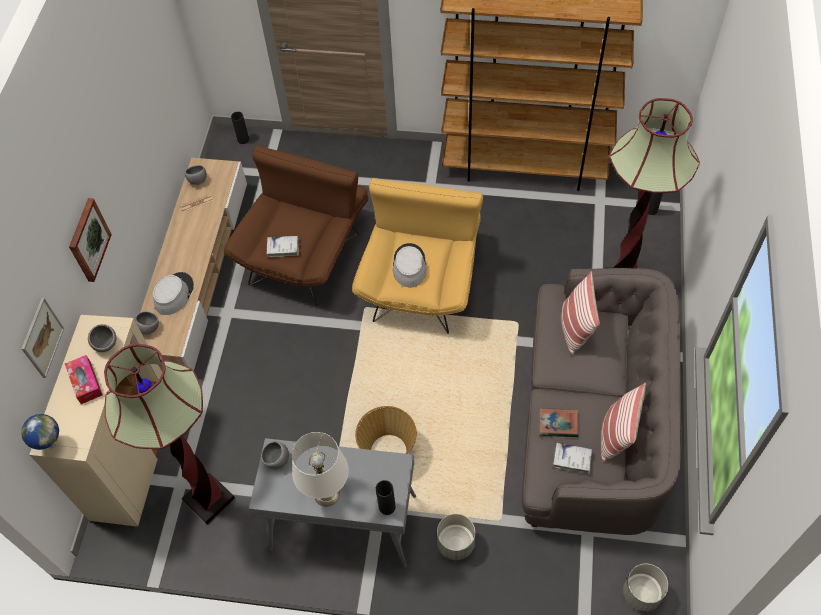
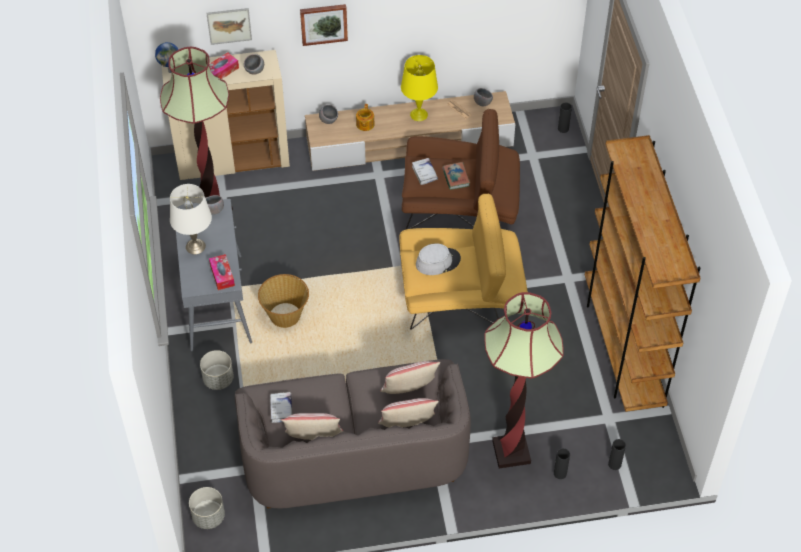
camera: 70 degrees right, 5 degrees down
grey hat [153,272,194,315] -> teapot [356,104,375,131]
black vase [376,480,396,515] -> black vase moved to [554,448,570,479]
book [539,408,579,437] -> book moved to [442,162,470,190]
none -> tissue box [209,254,235,290]
none -> pillow [378,398,439,427]
none -> yellow table lamp [401,55,438,121]

